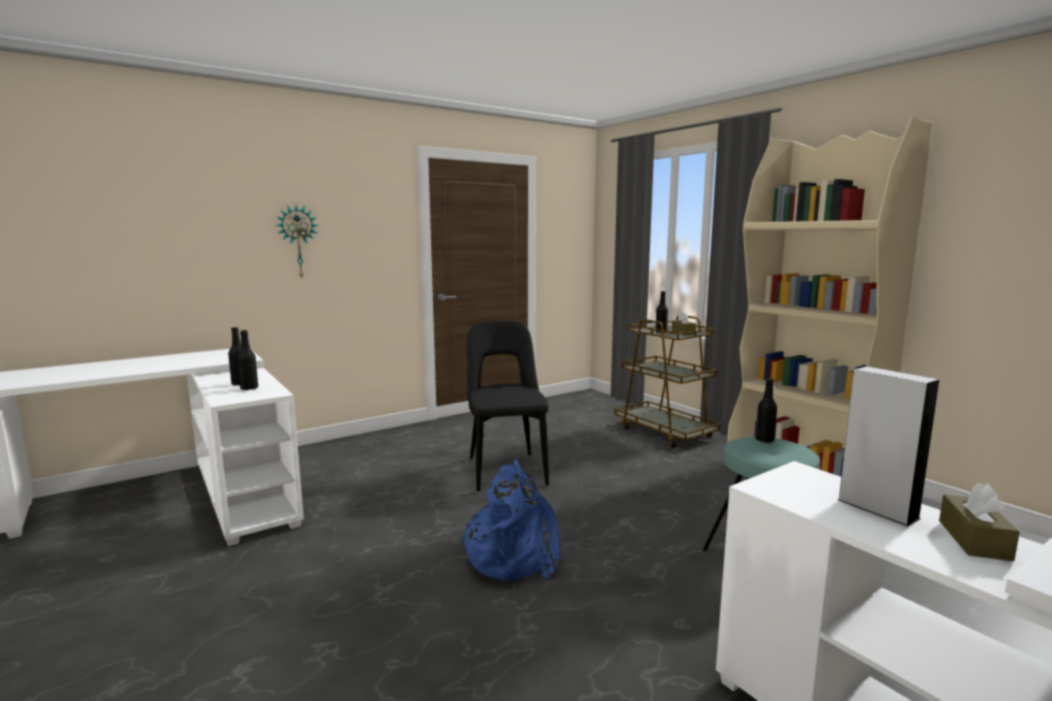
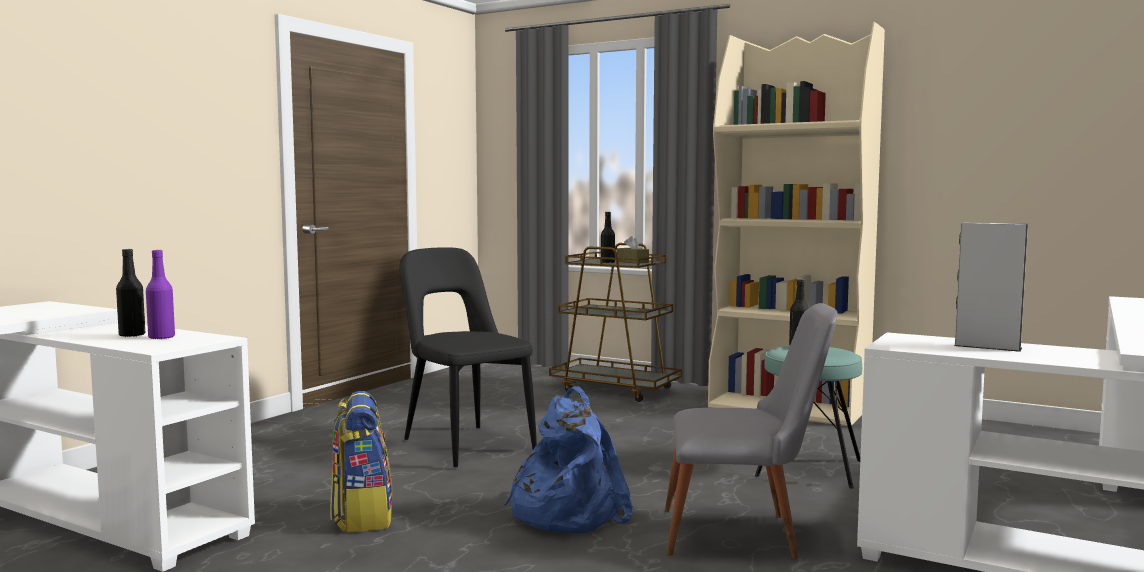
camera: 25 degrees left, 5 degrees down
black bottle [237,330,258,390] -> purple bottle [146,250,175,339]
wall clock [277,204,319,279] -> none
brown tissue box [939,483,1020,561] -> none
none -> backpack [330,391,393,533]
none -> grey chair [665,303,838,559]

